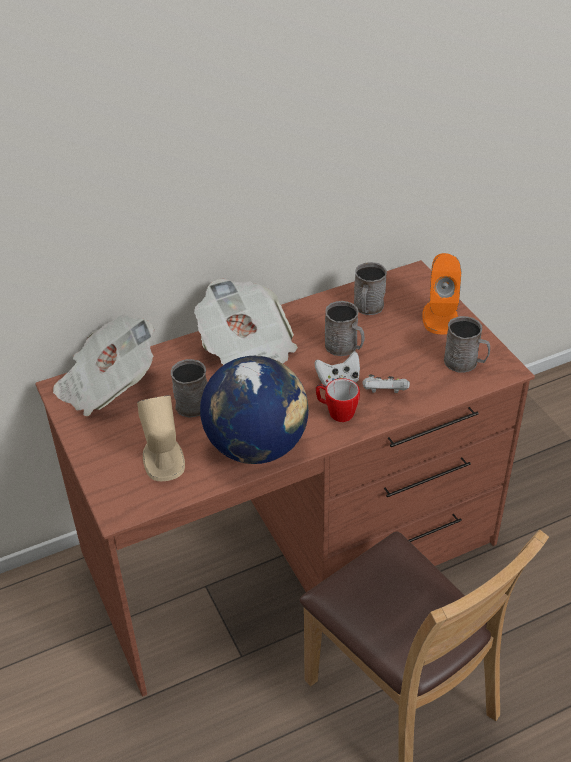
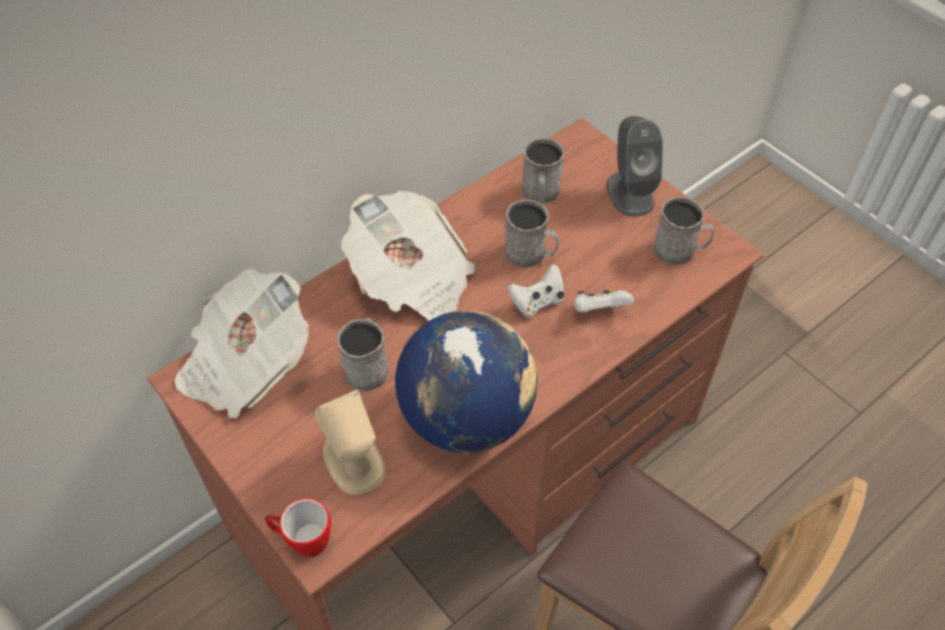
camera: 15 degrees left, 10 degrees up
mug [316,378,360,422] -> mug moved to [265,498,331,557]
orange speaker [422,253,461,334] -> grey speaker [607,116,663,217]

